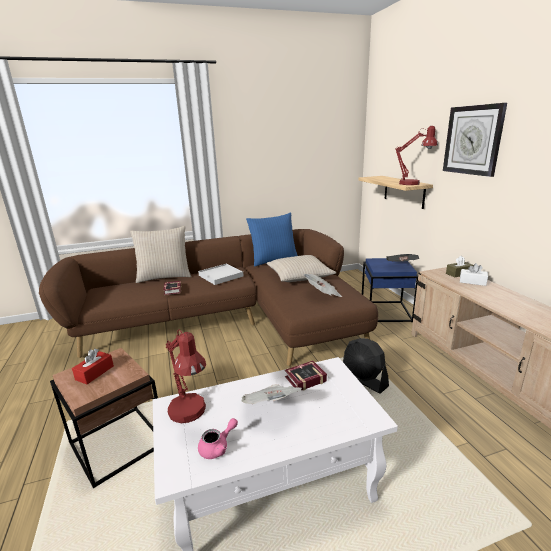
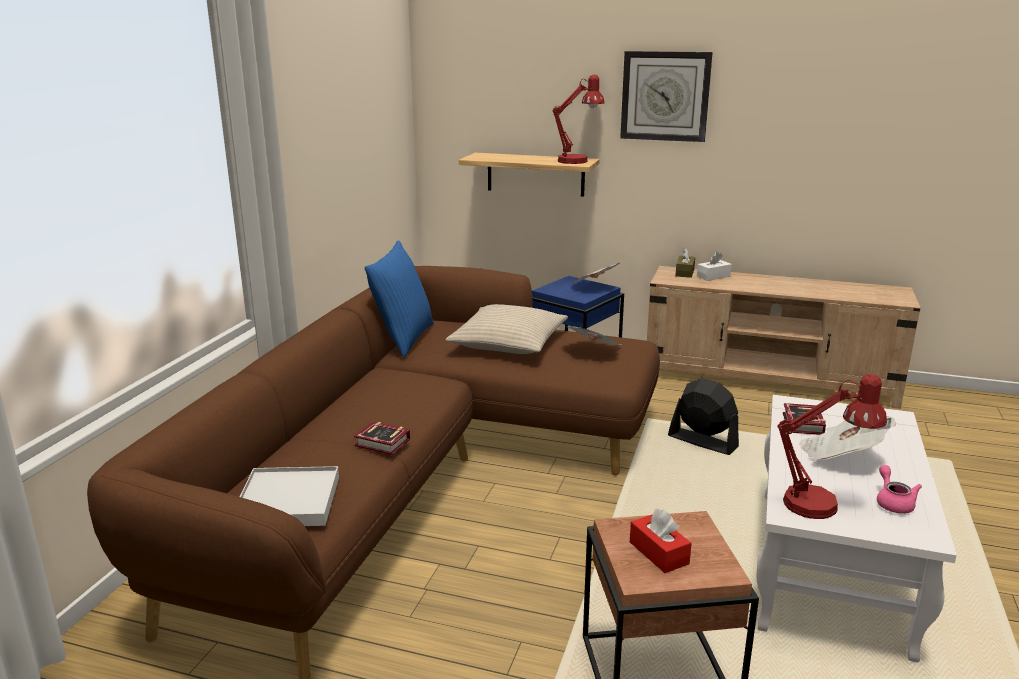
camera: 55 degrees left, 0 degrees up
beige pillow [130,226,191,283] -> none
white tray [198,264,244,285] -> white tray moved to [240,466,339,526]
black fan [343,338,389,394] -> black fan turned 135 degrees counterclockwise [668,378,739,455]

